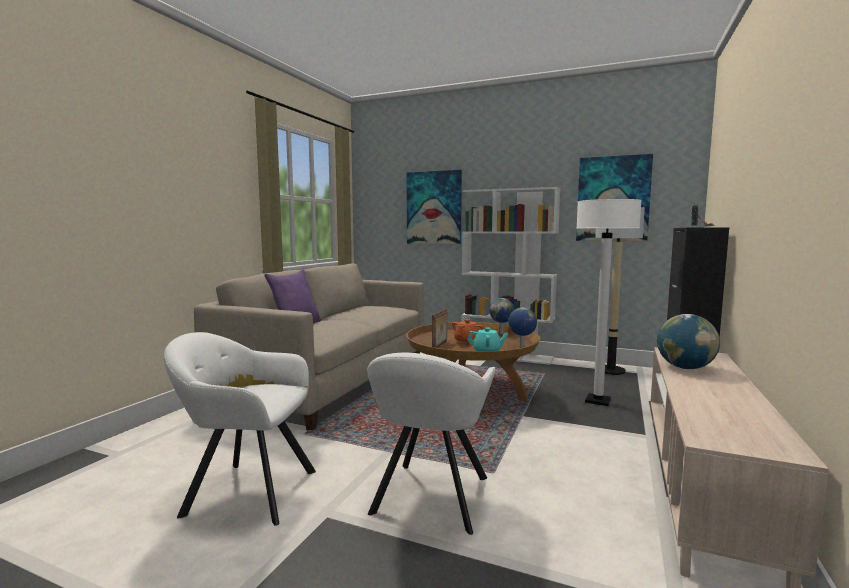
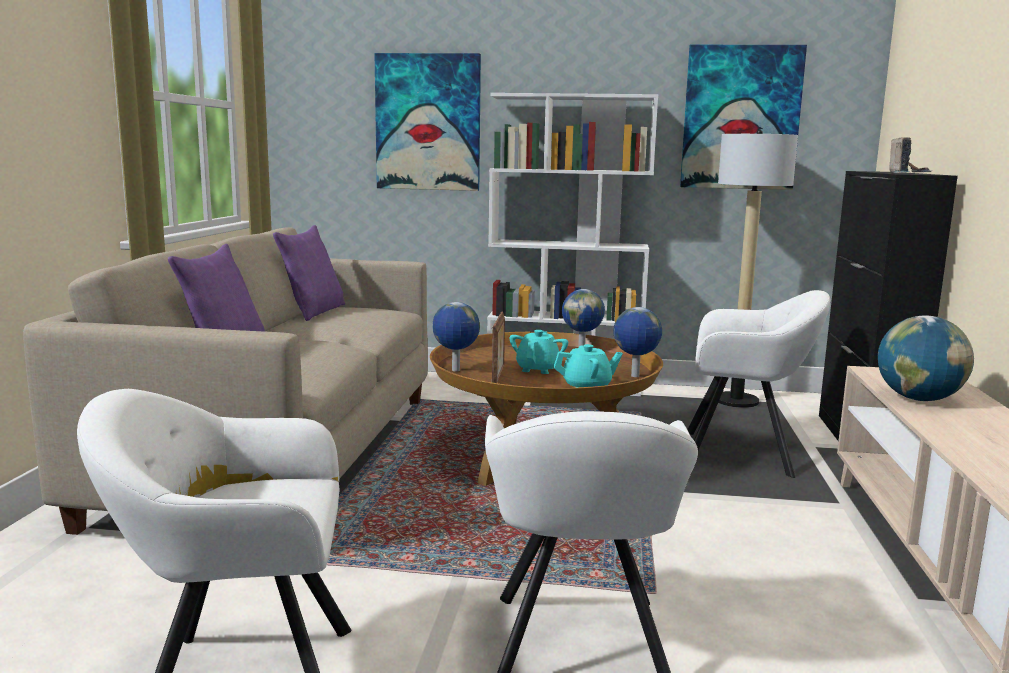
camera: 15 degrees left, 5 degrees up
orange teapot [452,319,483,345] -> turquoise teapot [510,330,568,374]
white floor lamp [576,199,642,406] -> white armchair [687,290,830,478]
none -> purple pillow [273,225,345,321]
none -> globe [432,302,480,371]

